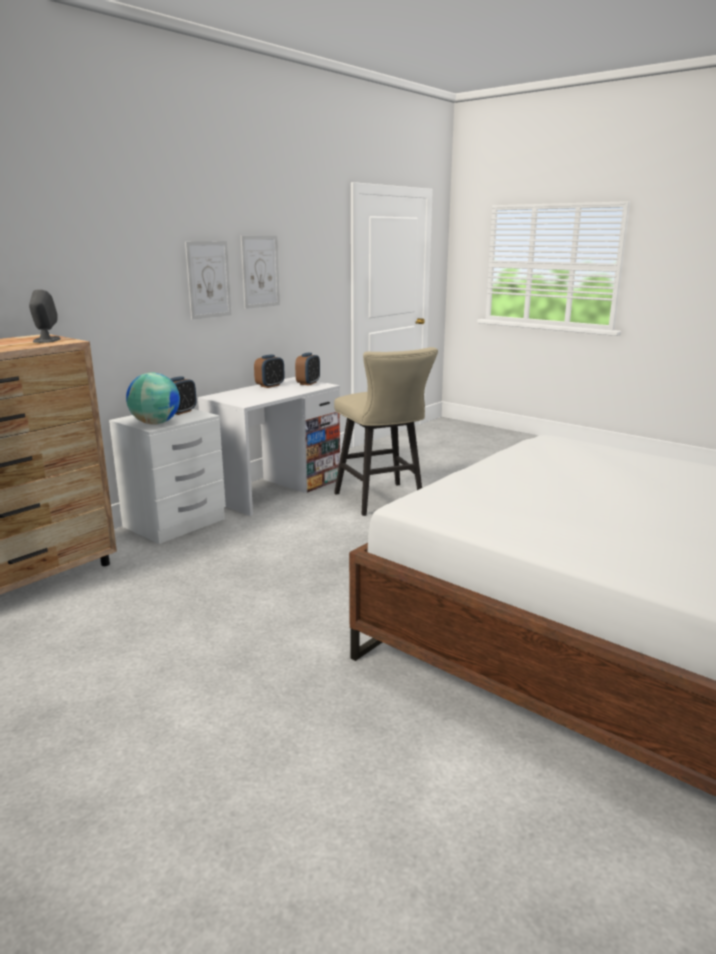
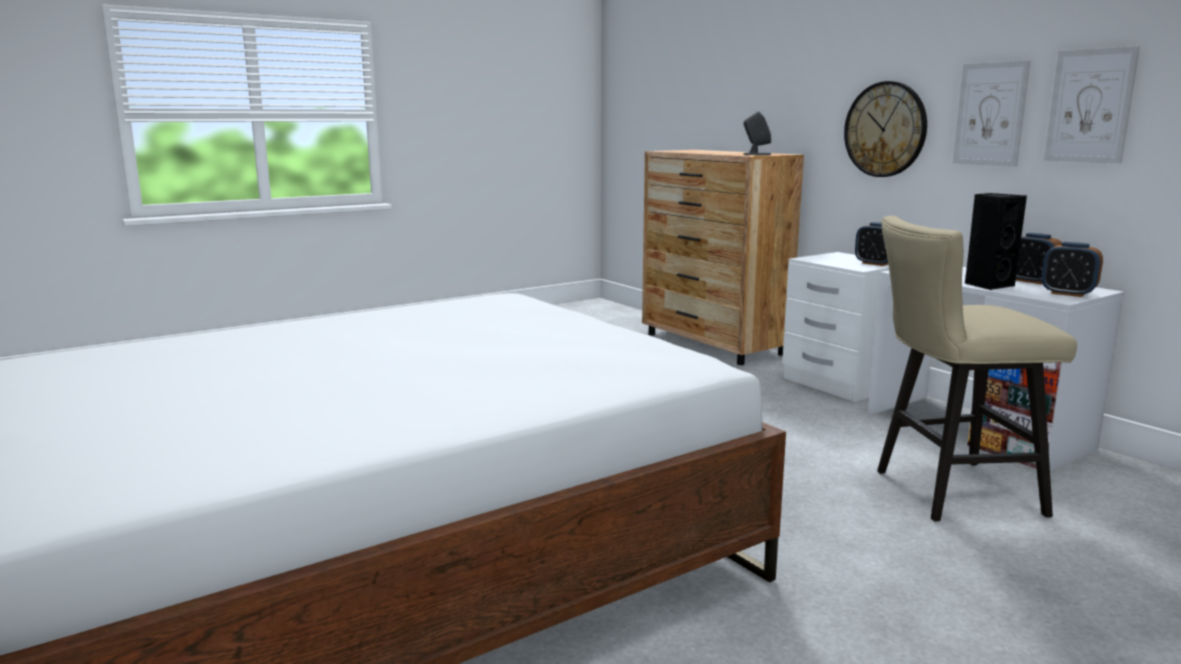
camera: 105 degrees right, 5 degrees down
globe [126,373,180,425] -> none
none -> wall clock [844,81,927,177]
none -> black speaker [965,193,1027,290]

